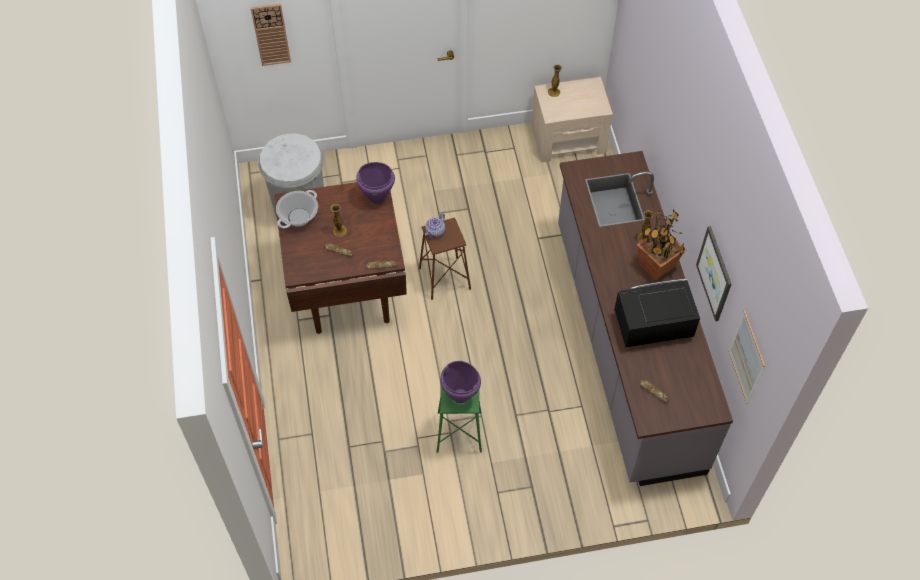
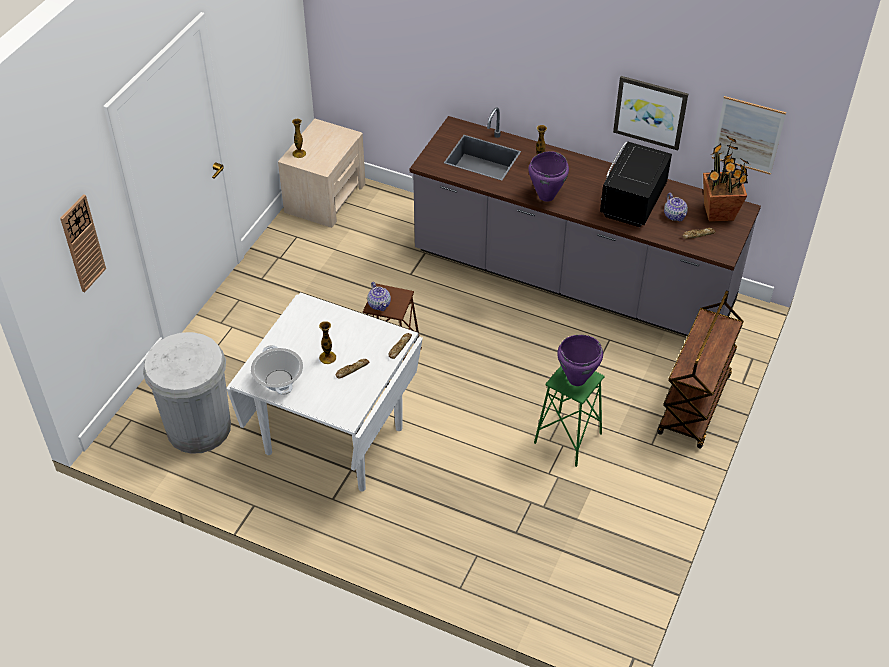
camera: 55 degrees left, 10 degrees down
brown dining table [274,182,407,334] -> white dining table [226,292,423,492]
purple cooking pot [356,162,395,204] -> purple cooking pot moved to [528,151,569,202]
potted plant [637,210,686,280] -> potted plant moved to [703,136,749,222]
none -> brown cart [657,290,744,449]
none -> teapot [664,193,688,221]

